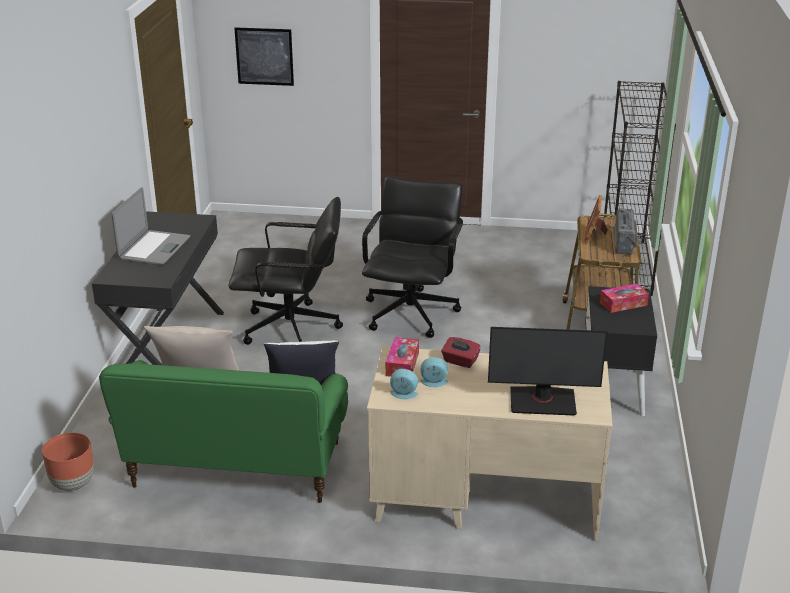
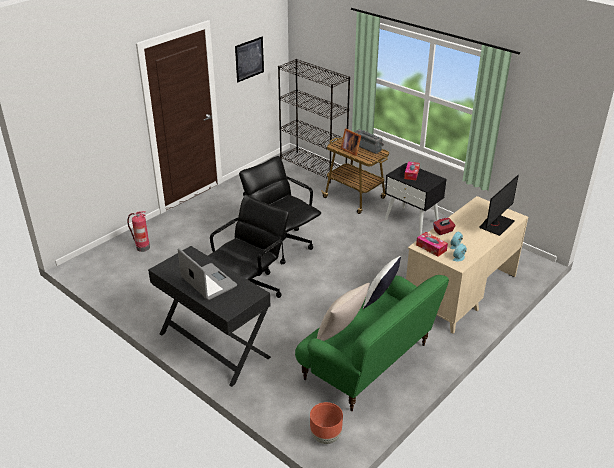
camera: 55 degrees left, 5 degrees up
picture [234,27,294,86] -> picture moved to [235,37,264,82]
none -> fire extinguisher [127,211,150,252]

